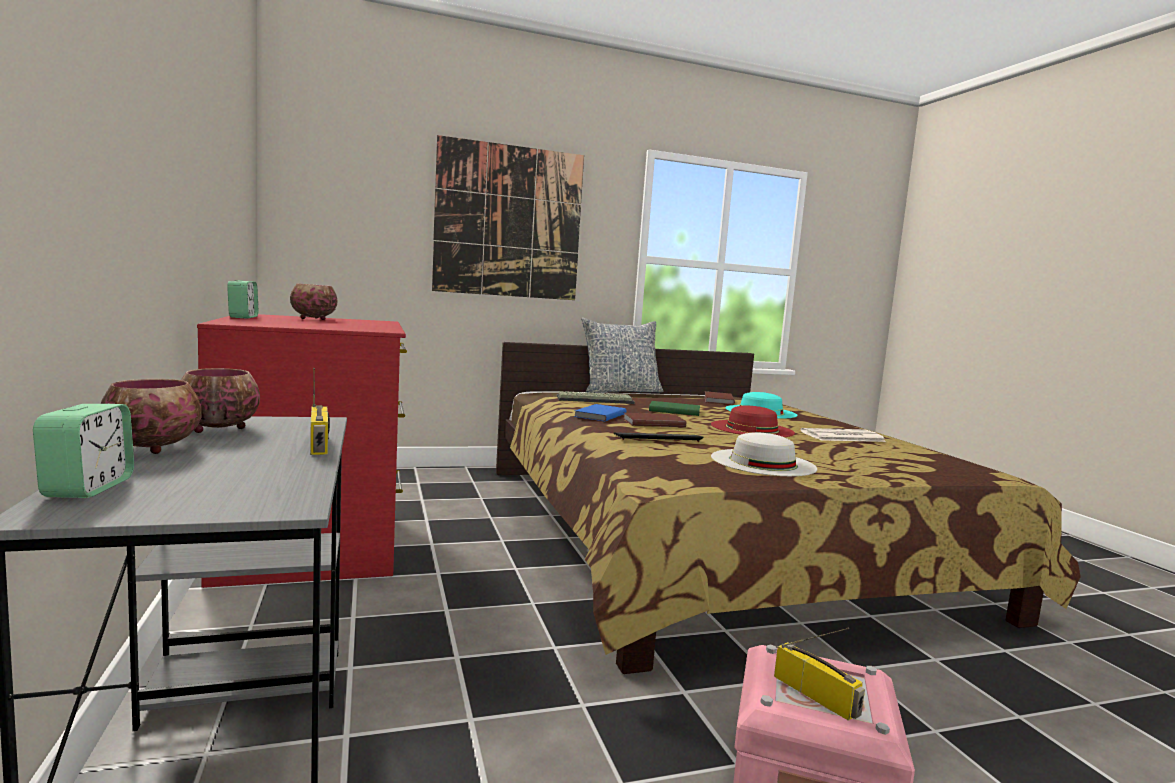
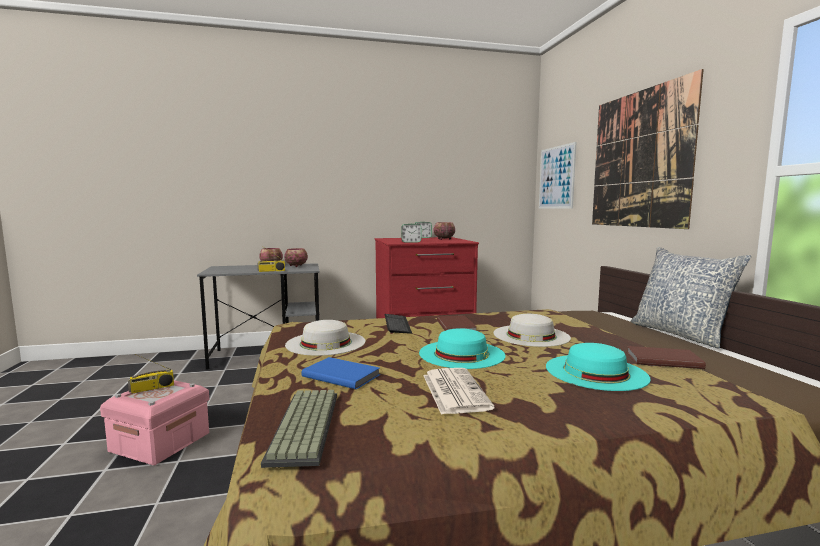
camera: 95 degrees right, 0 degrees up
alarm clock [33,404,134,498] -> alarm clock moved to [401,224,421,243]
keyboard [557,391,635,404] -> keyboard moved to [261,390,337,468]
blue book [574,404,626,422] -> blue book moved to [301,357,380,389]
green book [649,401,700,416] -> white hat [494,314,571,347]
red hat [711,406,795,437] -> turquoise hat [419,328,505,369]
none -> picture [539,142,576,209]

